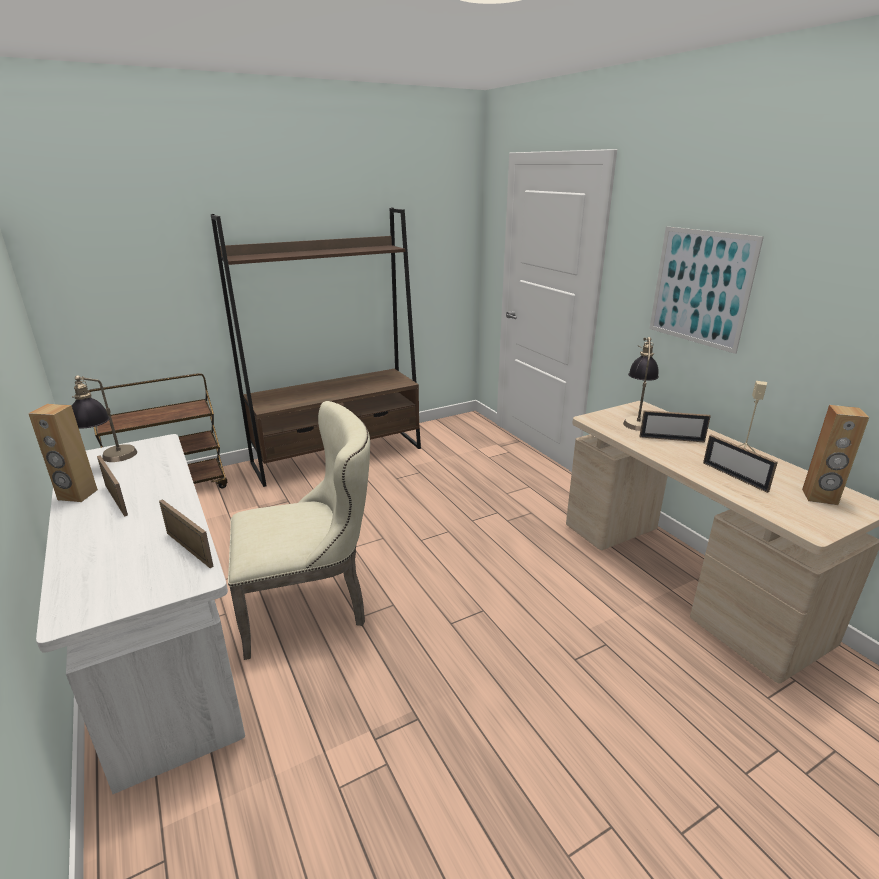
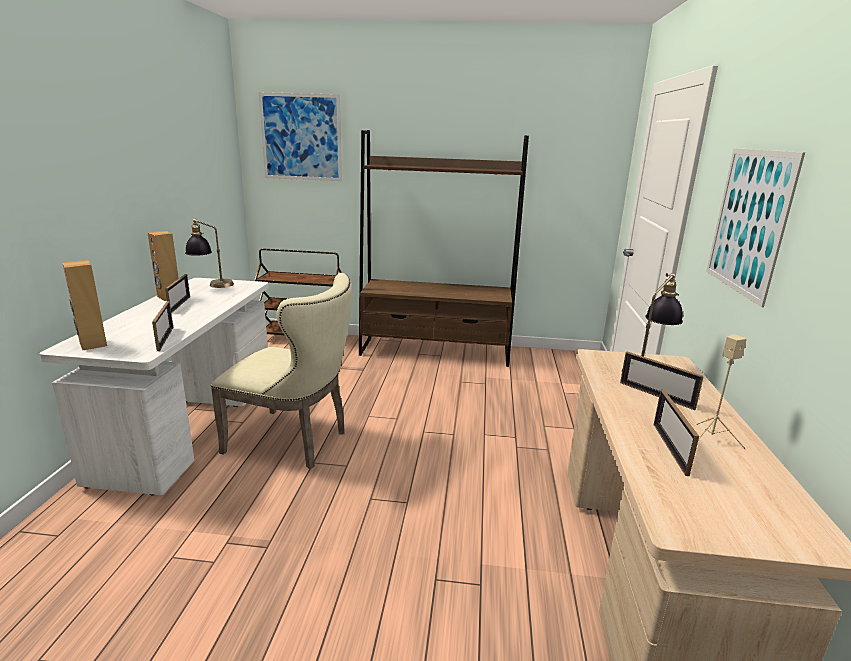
camera: 35 degrees right, 5 degrees down
brown speaker [802,405,869,505] -> brown speaker moved to [62,260,107,350]
none -> picture [259,92,342,181]

